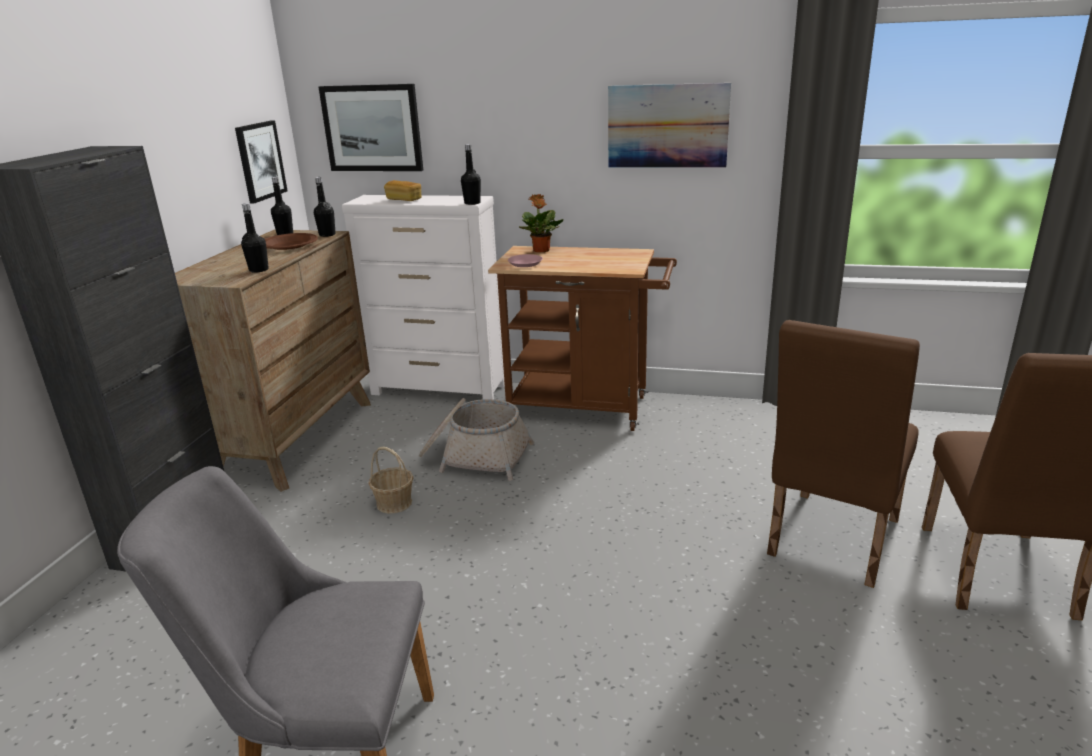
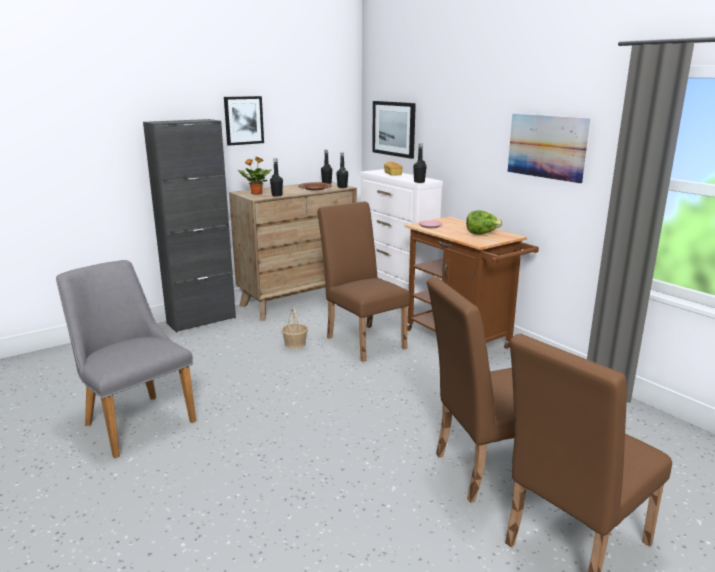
camera: 40 degrees right, 5 degrees down
picture [235,120,288,203] -> picture moved to [224,96,264,146]
basket [419,398,534,481] -> brown chair [317,201,410,362]
potted plant [519,194,564,252] -> potted plant moved to [238,157,272,195]
none -> lettuce [466,210,503,235]

